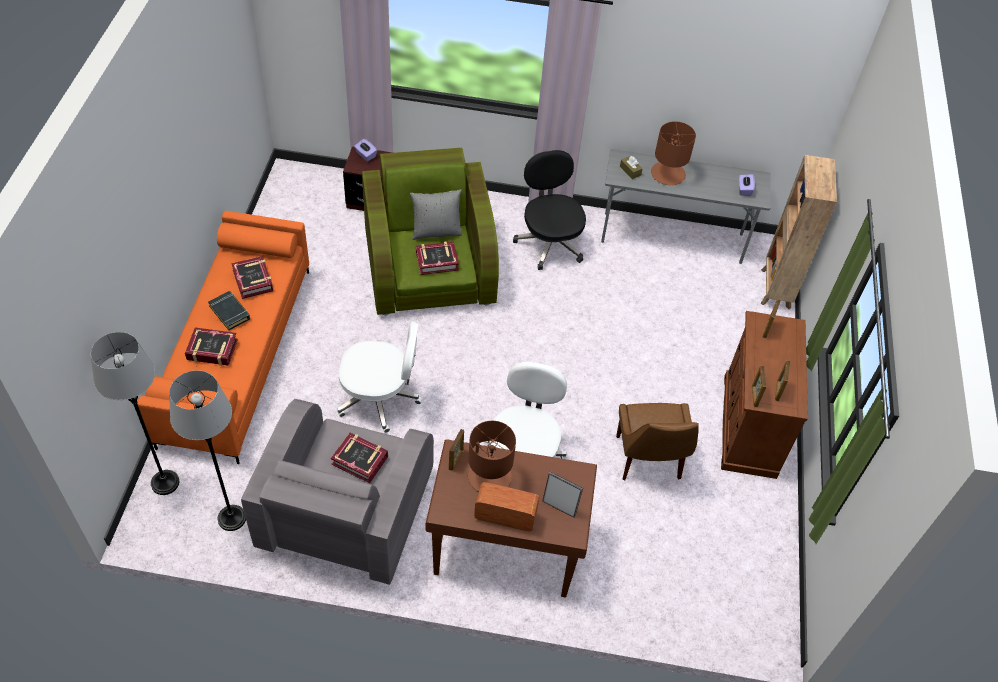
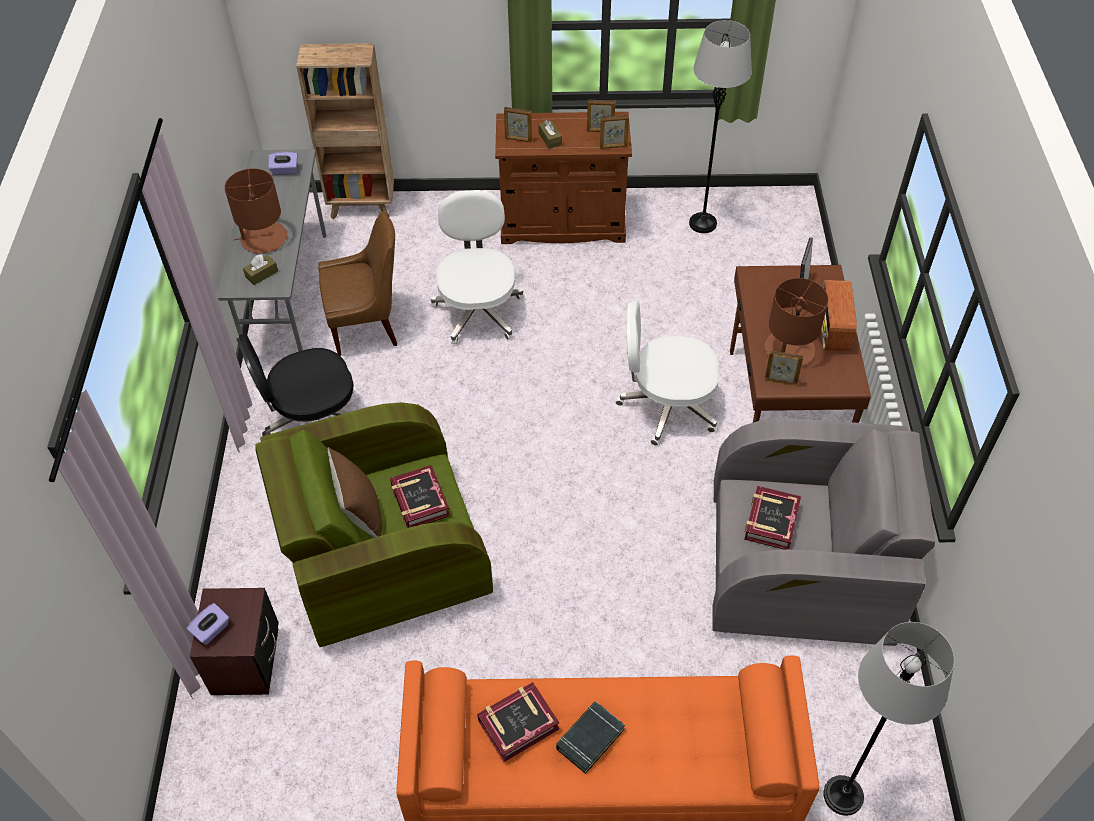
camera: 95 degrees left, 0 degrees up
grey floor lamp [169,370,246,531] -> grey floor lamp moved to [689,20,752,233]
book [185,327,238,366] -> none
white office chair [337,321,422,433] -> white office chair moved to [430,190,524,344]
grey pillow [410,189,463,240] -> brown pillow [328,447,382,538]
brown chair [616,403,699,480] -> brown chair moved to [318,211,397,356]
none -> brown tissue box [538,120,562,149]

